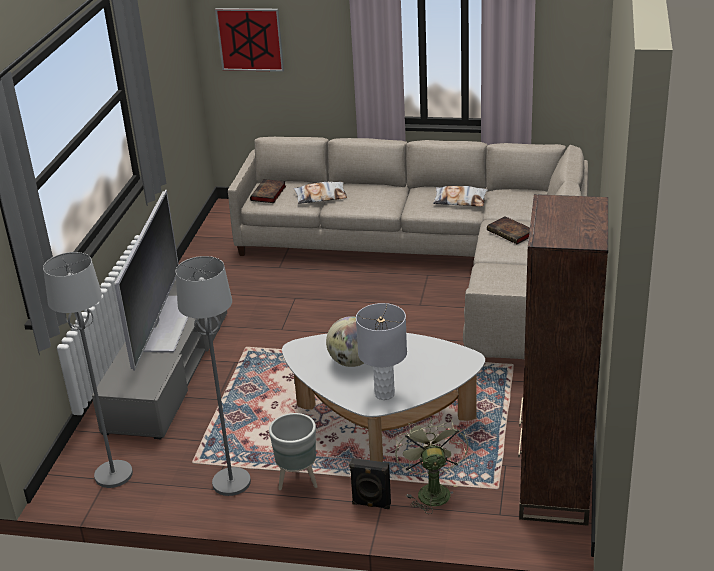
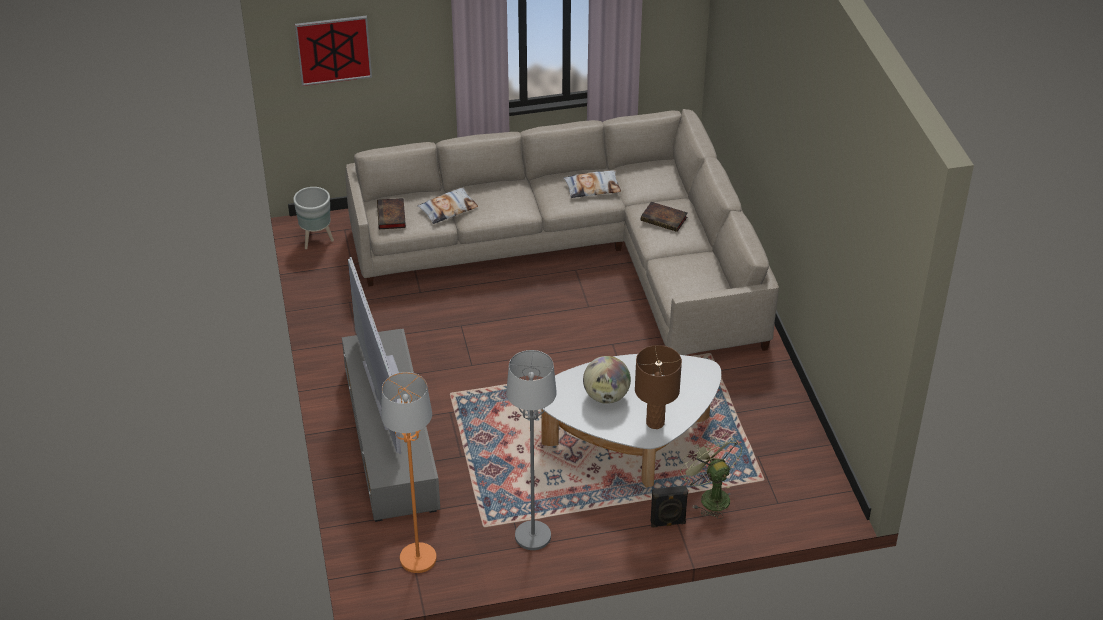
camera: 25 degrees left, 10 degrees up
grey floor lamp [43,252,133,488] -> orange floor lamp [381,372,437,573]
grey planter [269,413,318,490] -> grey planter moved to [293,187,334,249]
grey table lamp [356,303,407,400] -> brown table lamp [635,345,682,429]
brown bookcase [518,194,608,526] -> none

